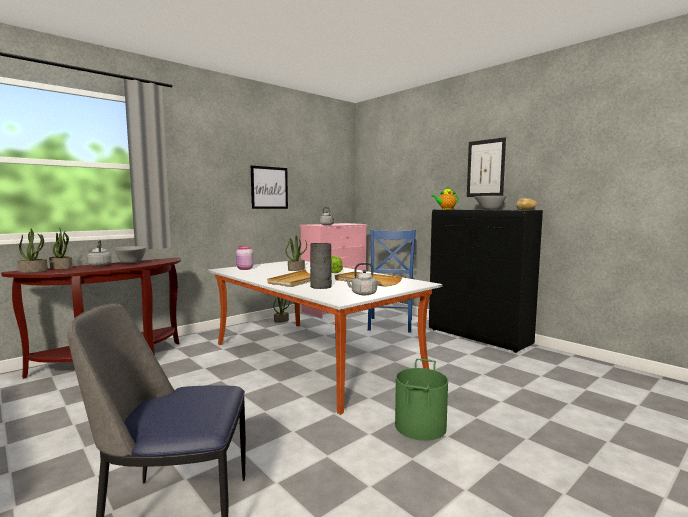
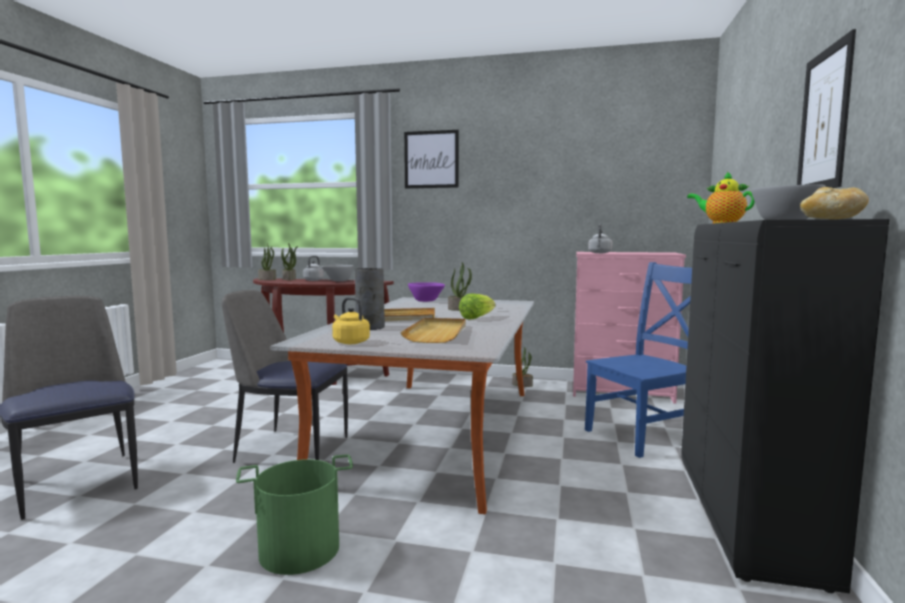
camera: 55 degrees right, 0 degrees up
pink jar [236,246,254,270] -> purple bowl [408,282,445,302]
picture [251,166,288,209] -> picture moved to [404,130,459,189]
grey kettle [344,263,377,295] -> yellow kettle [332,297,370,344]
none -> chair [222,290,348,463]

